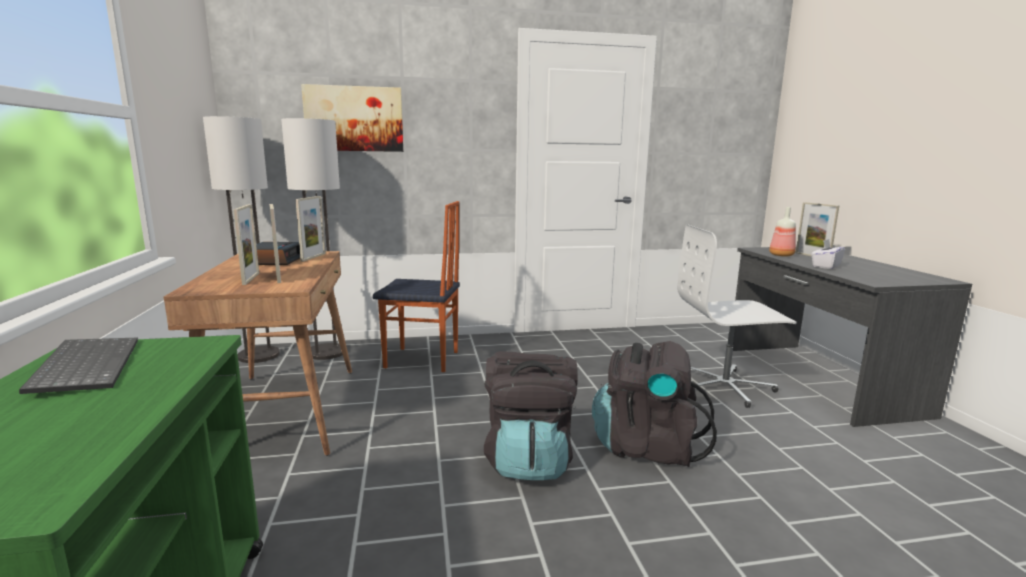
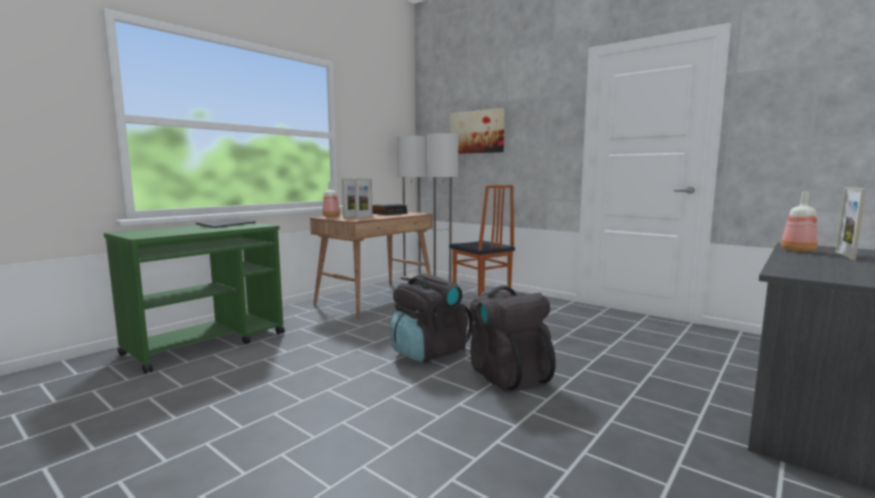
camera: 50 degrees right, 5 degrees down
picture frame [295,196,326,262] -> none
white office chair [677,224,797,408] -> none
white tissue box [811,239,845,269] -> none
none -> bottle [322,181,340,217]

